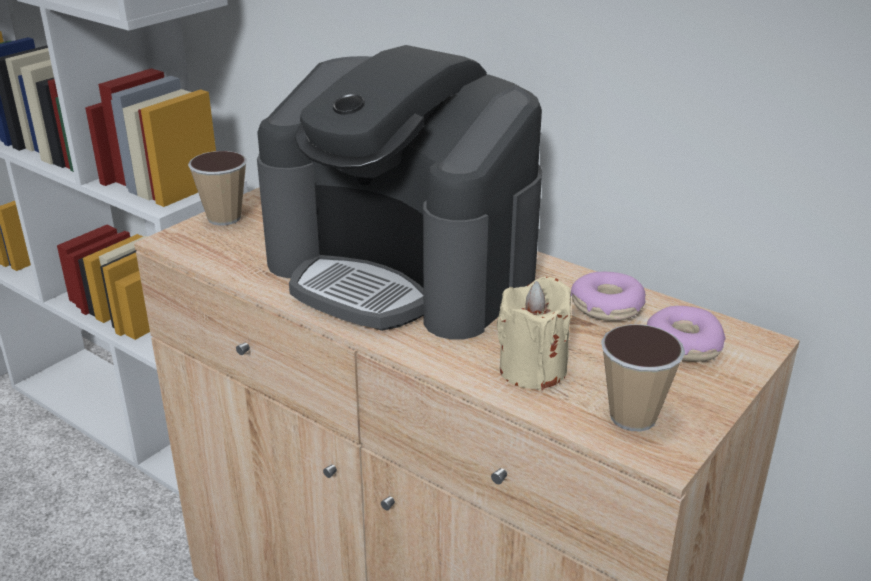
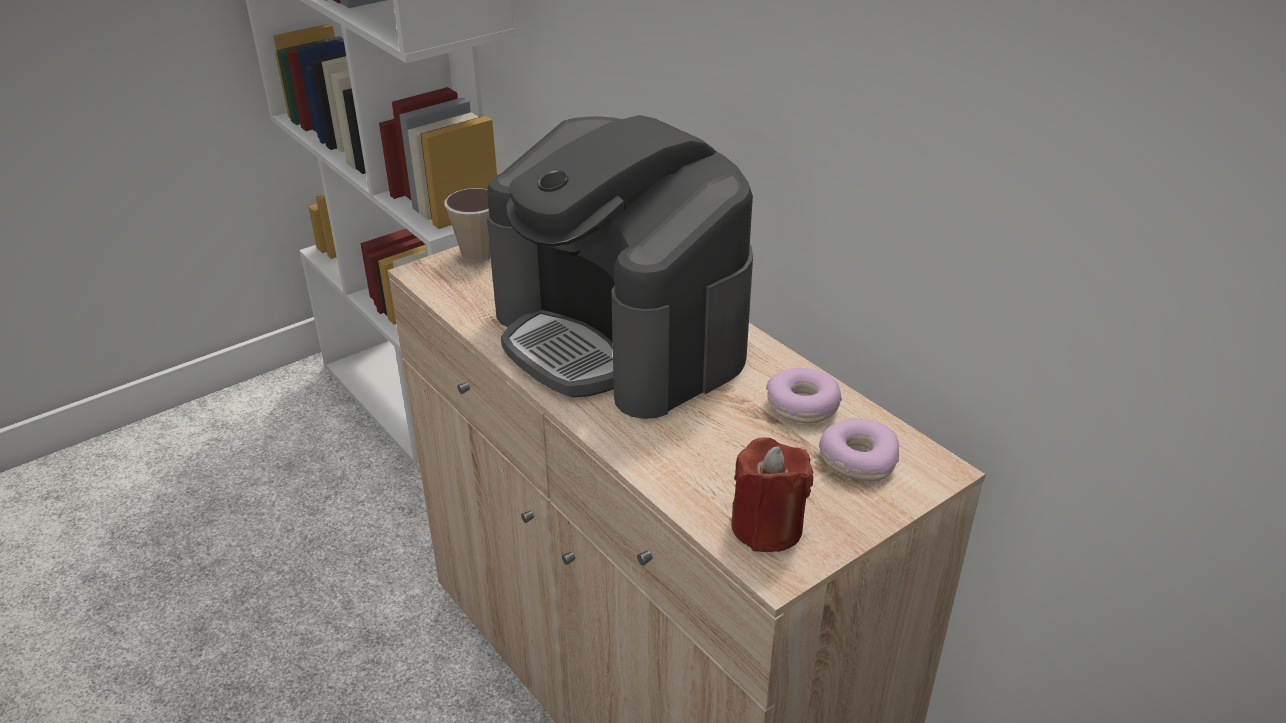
camera: 15 degrees right, 5 degrees up
beige candle [497,277,571,391] -> none
cup [601,324,685,431] -> red candle [731,437,813,552]

